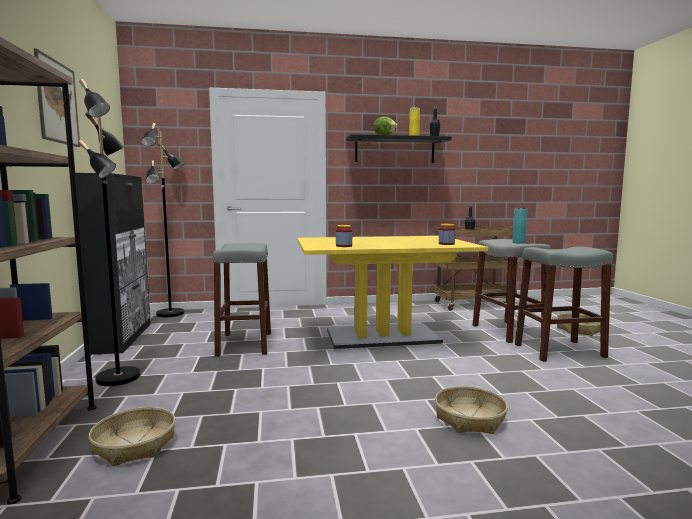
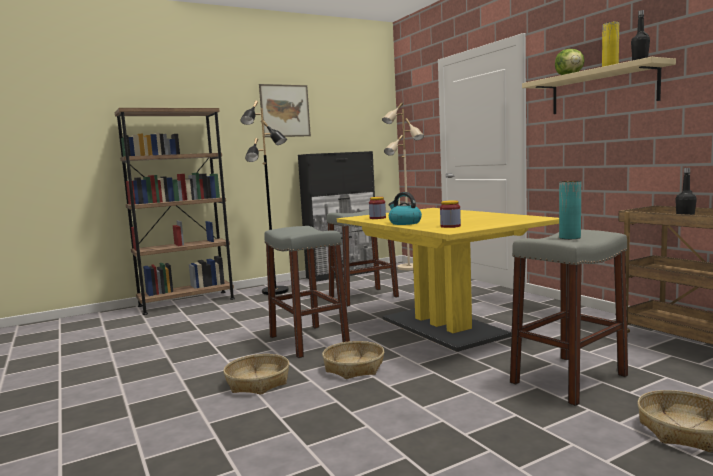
camera: 70 degrees right, 0 degrees up
basket [89,407,175,466] -> basket moved to [322,341,384,379]
black floor lamp [141,123,185,317] -> beige floor lamp [382,102,424,270]
black shelf [346,134,452,163] -> beige shelf [522,57,676,114]
grey stool [515,246,613,362] -> grey stool moved to [264,226,350,358]
none -> kettle [389,192,422,225]

